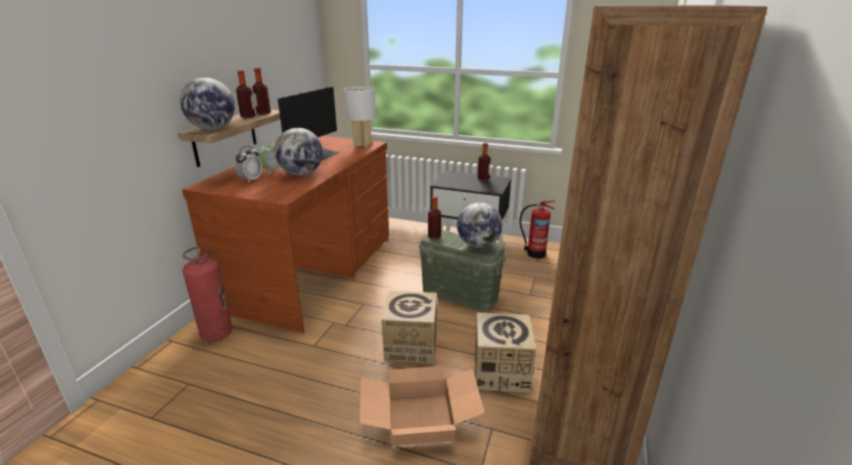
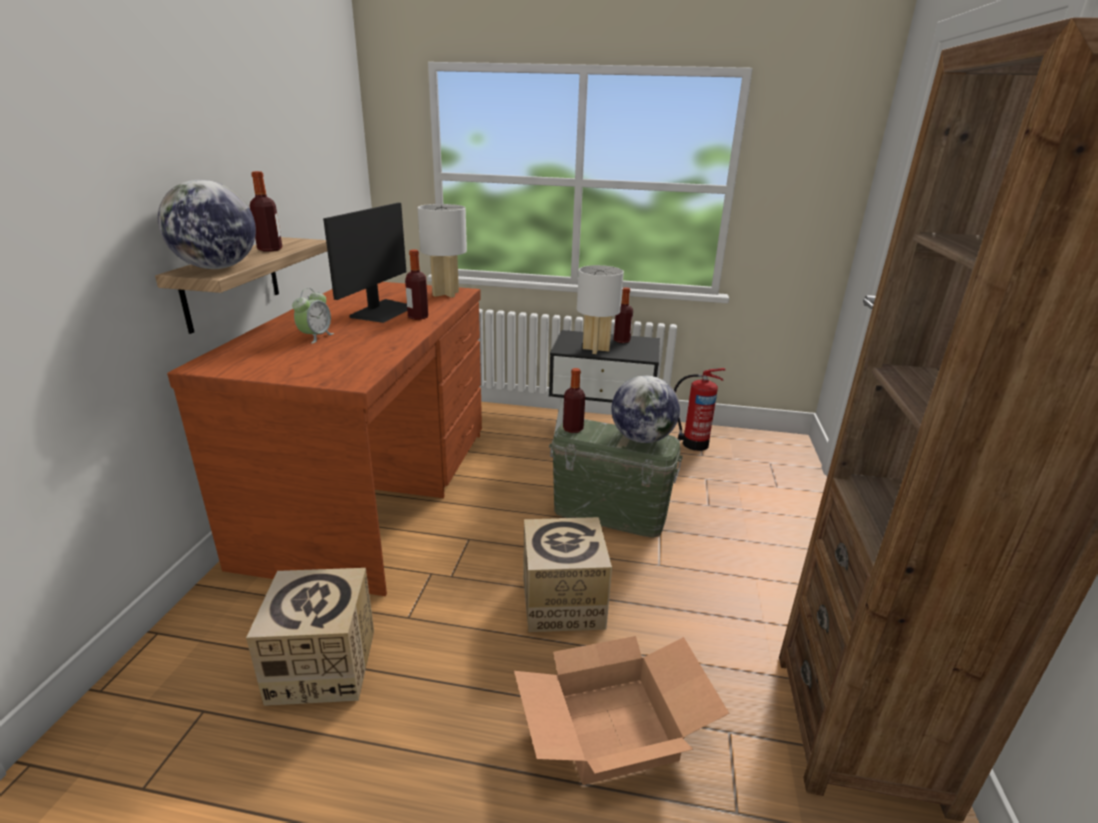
camera: 10 degrees left, 0 degrees up
fire extinguisher [182,246,233,342] -> none
alarm clock [235,146,262,182] -> none
bottle [253,68,271,115] -> bottle moved to [405,250,428,320]
globe [274,128,323,175] -> none
cardboard box [475,312,536,393] -> cardboard box moved to [246,568,374,706]
none -> white table lamp [577,265,624,354]

